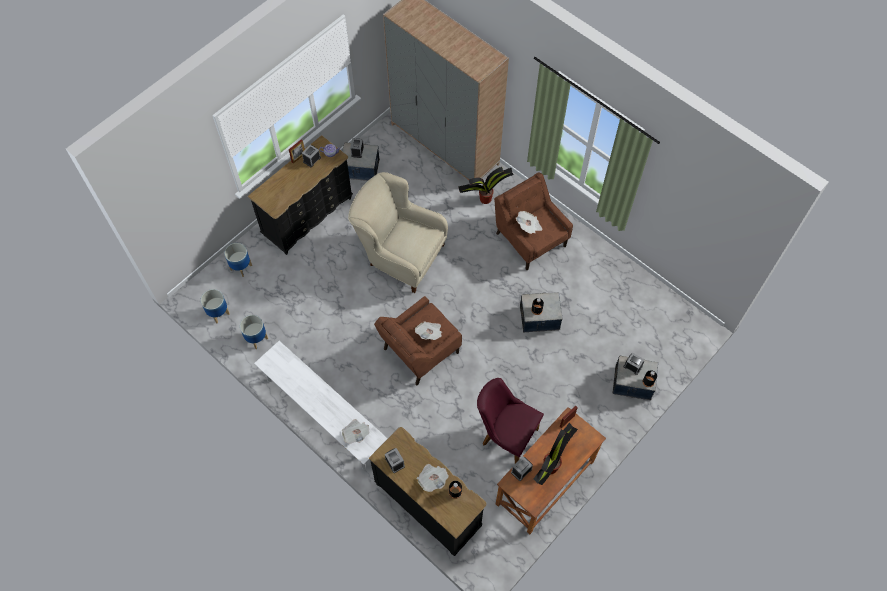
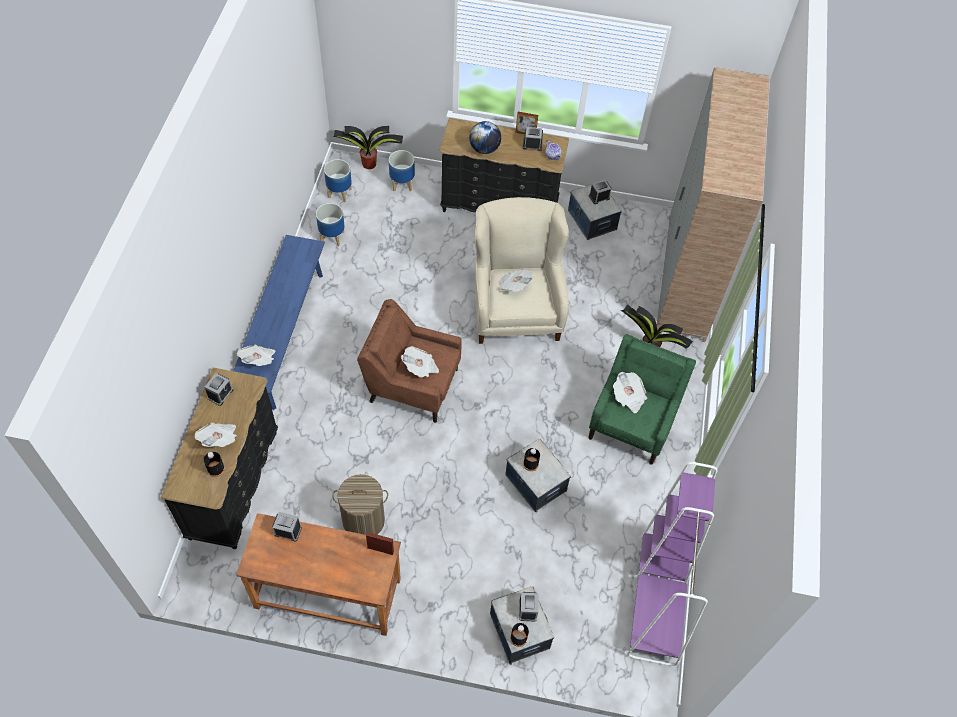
camera: 55 degrees right, 5 degrees down
white bench [254,341,388,469] -> blue bench [233,235,325,410]
purple chair [477,378,544,464] -> laundry basket [332,474,388,535]
brown armchair [494,173,573,270] -> green armchair [588,334,696,464]
potted plant [533,423,578,485] -> potted plant moved to [333,126,403,169]
none -> globe [469,121,501,154]
none -> newspaper [498,269,533,292]
none -> purple clothes rack [627,462,718,666]

